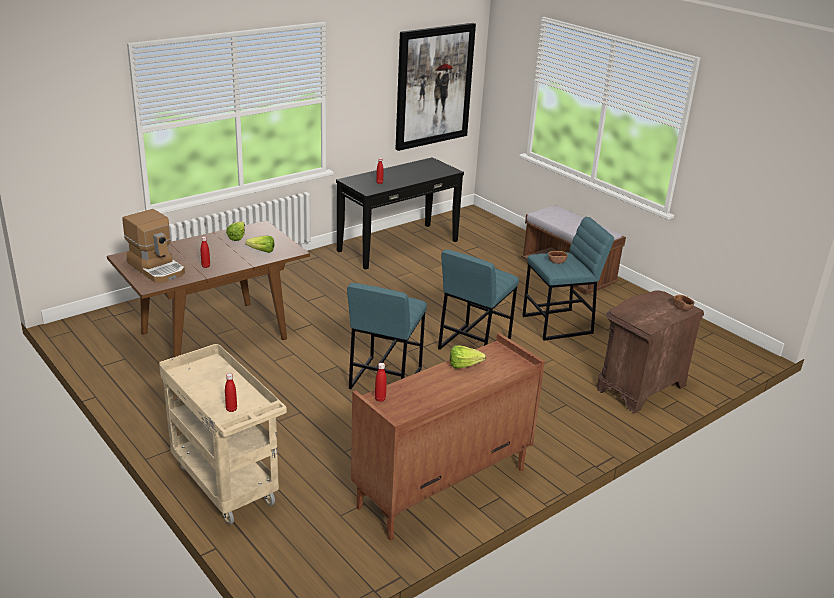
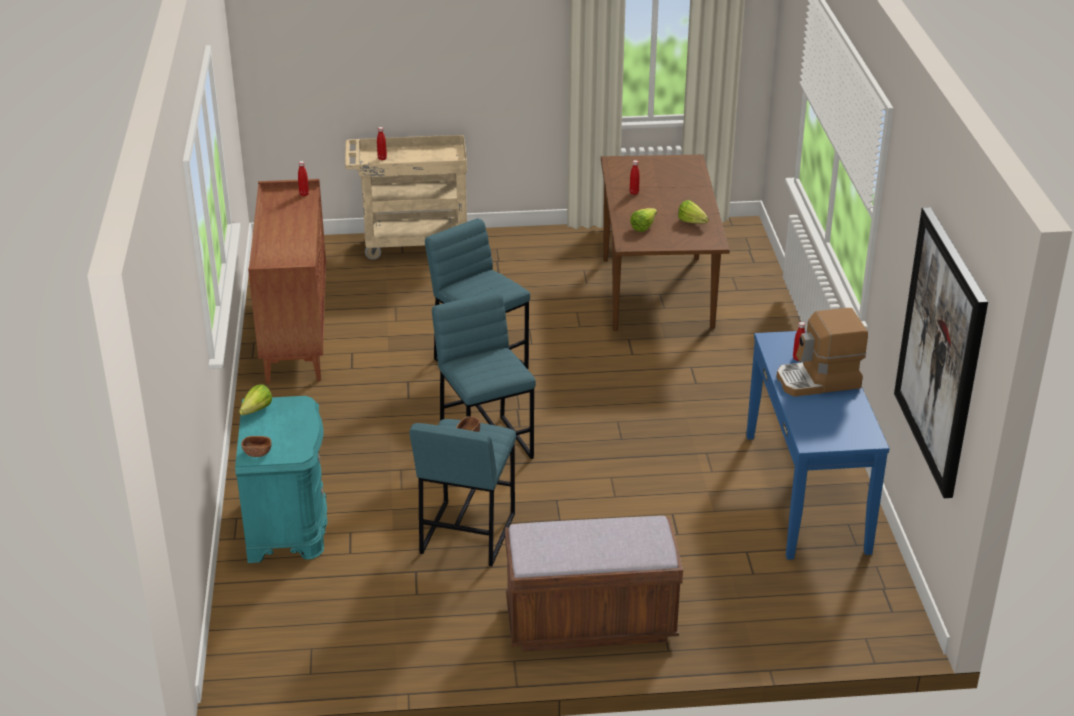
camera: 125 degrees right, 5 degrees up
coffee machine [122,209,185,283] -> coffee machine moved to [777,308,868,397]
black console table [336,157,464,270] -> blue console table [746,330,890,560]
lettuce [450,345,486,369] -> lettuce moved to [239,384,272,415]
brown nightstand [596,291,704,413] -> turquoise nightstand [235,396,328,563]

